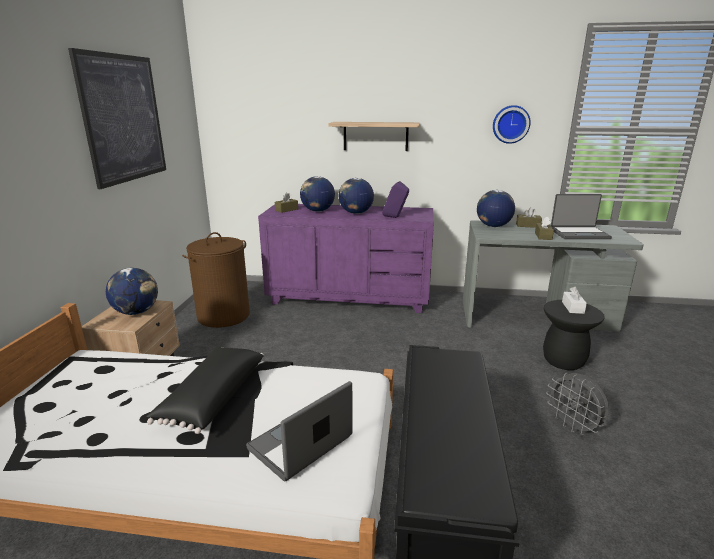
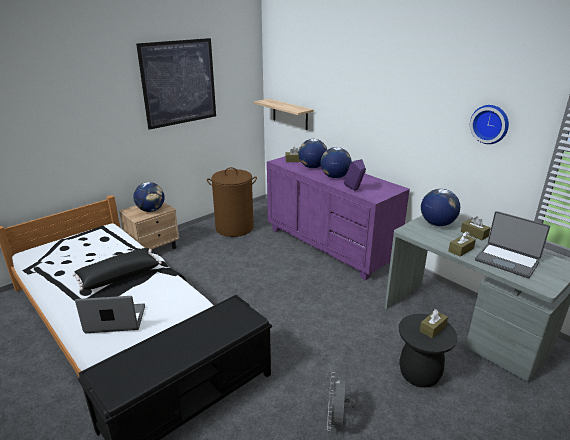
camera: 40 degrees right, 5 degrees up
shelf [328,122,419,151] -> shelf moved to [254,99,314,130]
white tissue box [562,287,587,314] -> brown tissue box [420,309,448,338]

